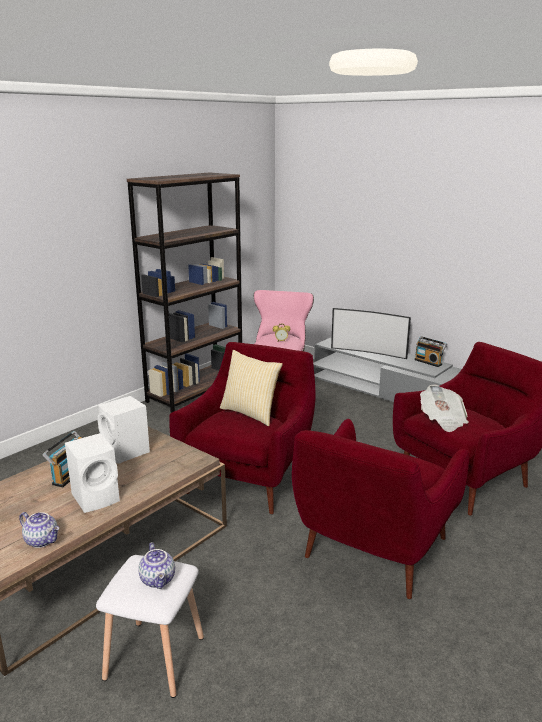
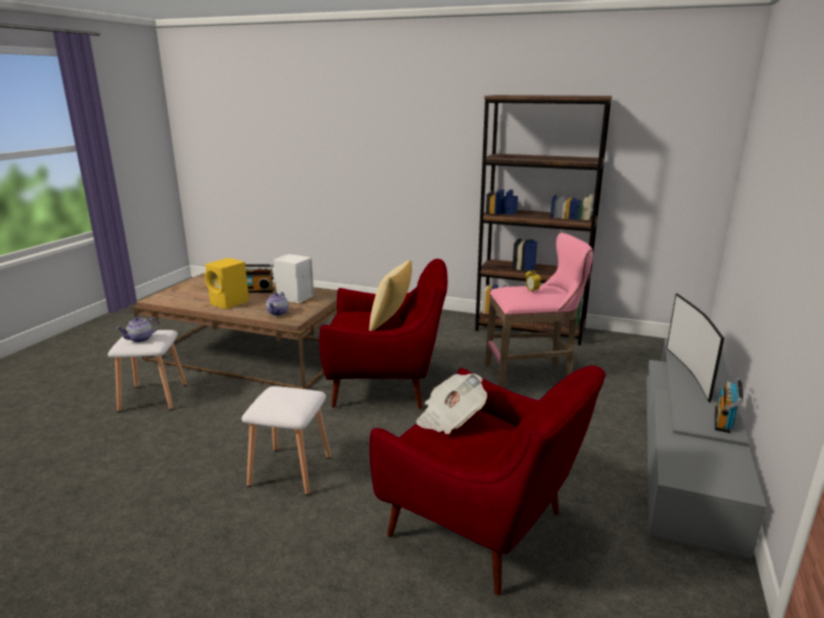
camera: 70 degrees right, 0 degrees up
teapot [19,512,59,548] -> teapot moved to [266,292,289,316]
white speaker [65,433,120,513] -> yellow speaker [205,258,249,309]
red armchair [292,419,469,599] -> white stool [242,386,331,495]

